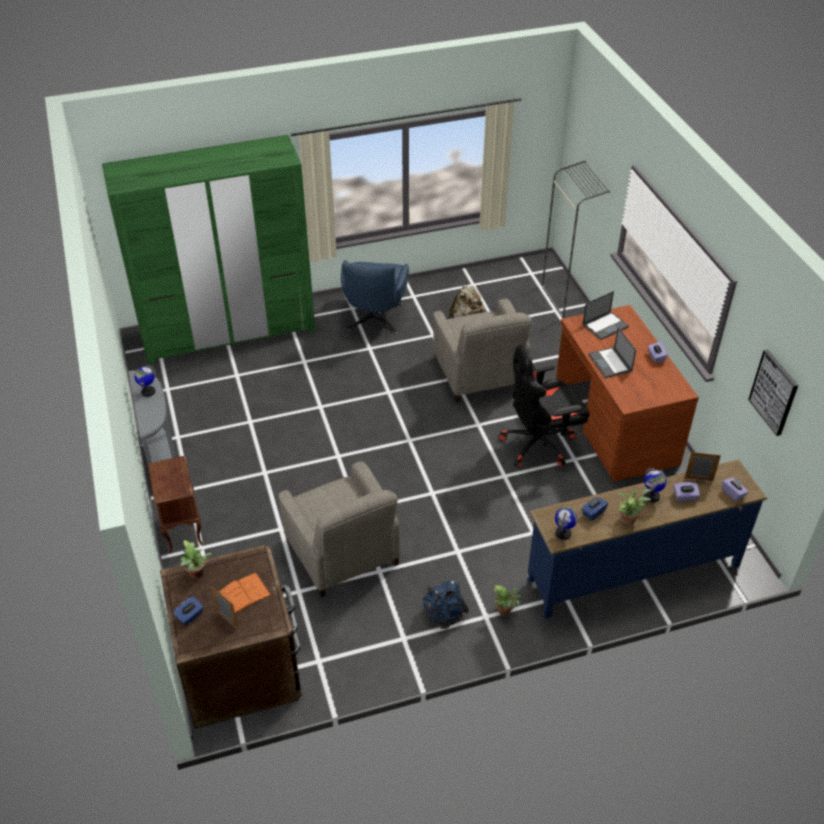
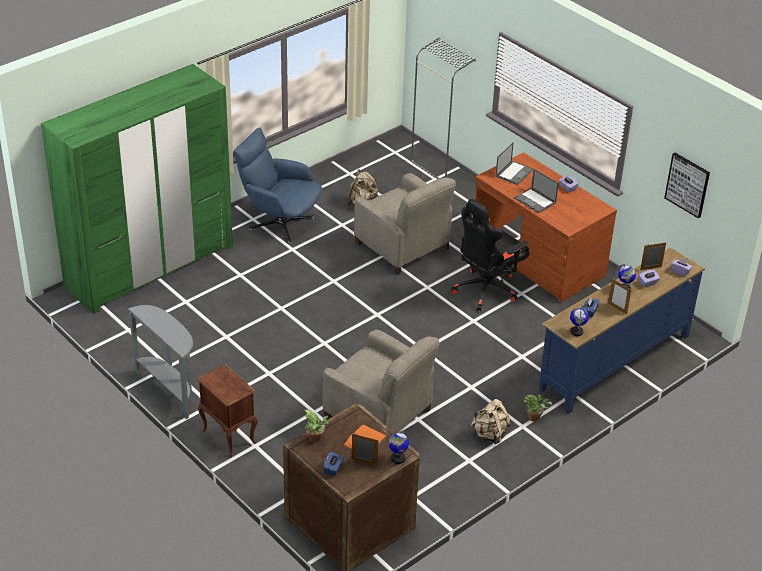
camera: 25 degrees left, 5 degrees down
globe [134,365,156,397] -> globe moved to [388,430,409,464]
blue armchair [341,260,409,334] -> blue armchair turned 135 degrees clockwise [234,127,323,243]
blue backpack [422,580,469,629] -> beige backpack [471,399,511,444]
potted plant [618,489,651,525] -> picture frame [608,279,631,314]

